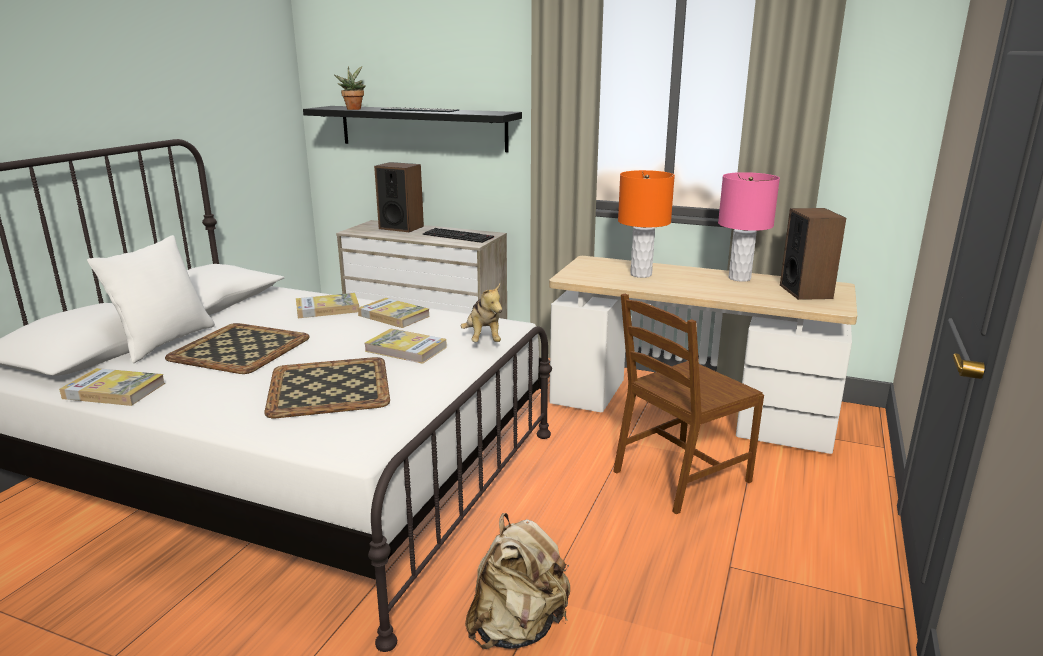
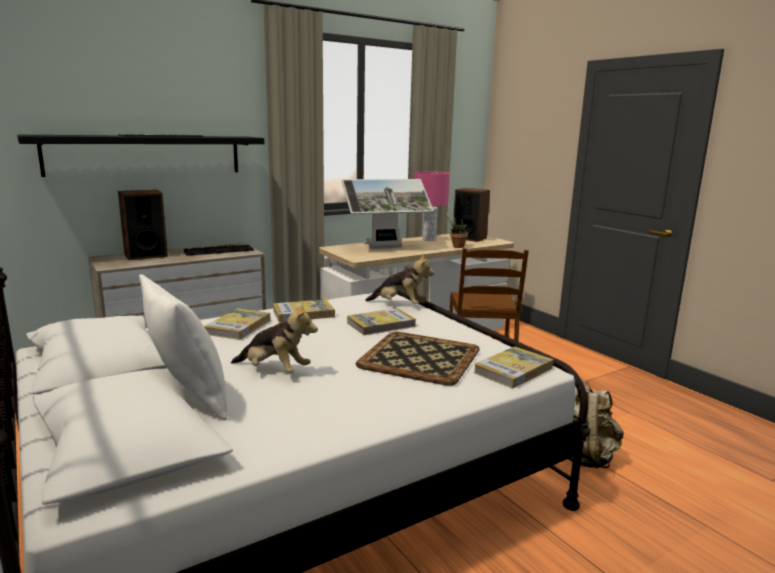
camera: 55 degrees left, 5 degrees down
book [59,368,165,406] -> book moved to [474,347,553,389]
tray [165,323,309,374] -> plush toy [231,302,318,373]
potted plant [334,66,366,110] -> potted plant moved to [445,212,468,248]
orange table lamp [618,170,675,278] -> monitor [342,179,434,249]

